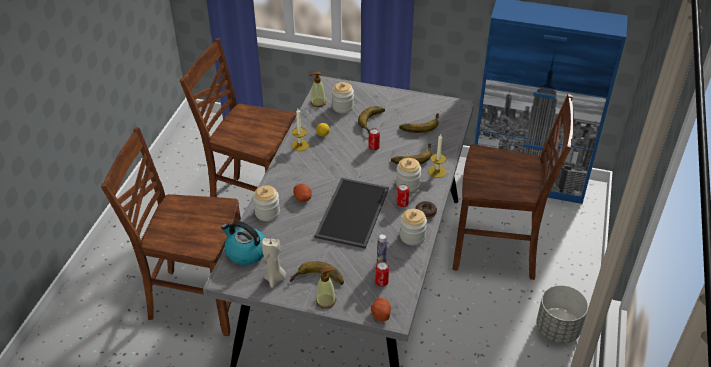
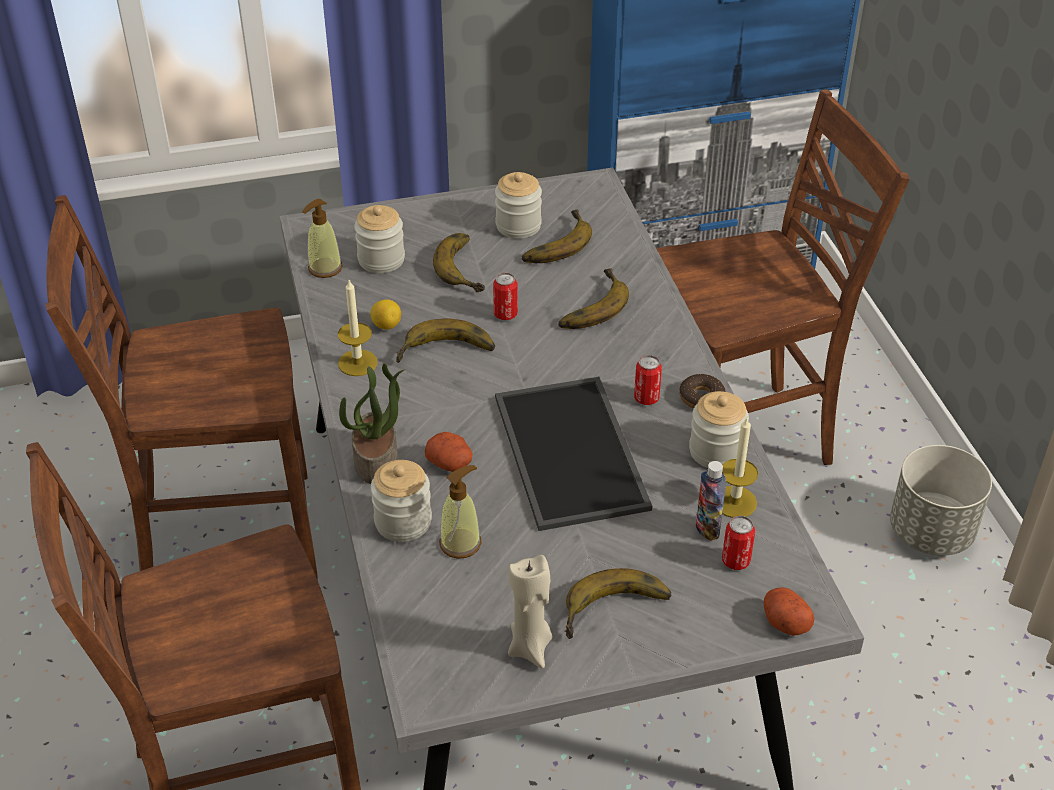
camera: 30 degrees left, 0 degrees up
kettle [221,221,266,265] -> none
soap dispenser [316,268,336,309] -> soap dispenser moved to [439,465,482,559]
jar [396,158,421,192] -> jar moved to [495,172,542,238]
candle [428,134,446,178] -> candle moved to [722,418,758,518]
none -> potted plant [339,363,405,484]
none -> banana [396,319,495,363]

